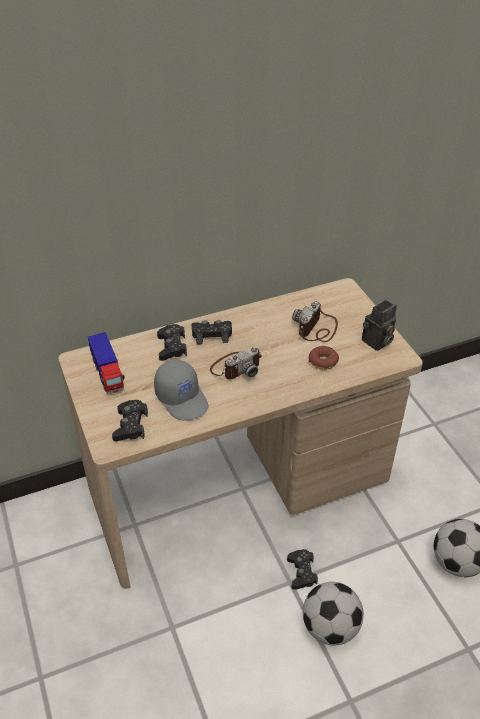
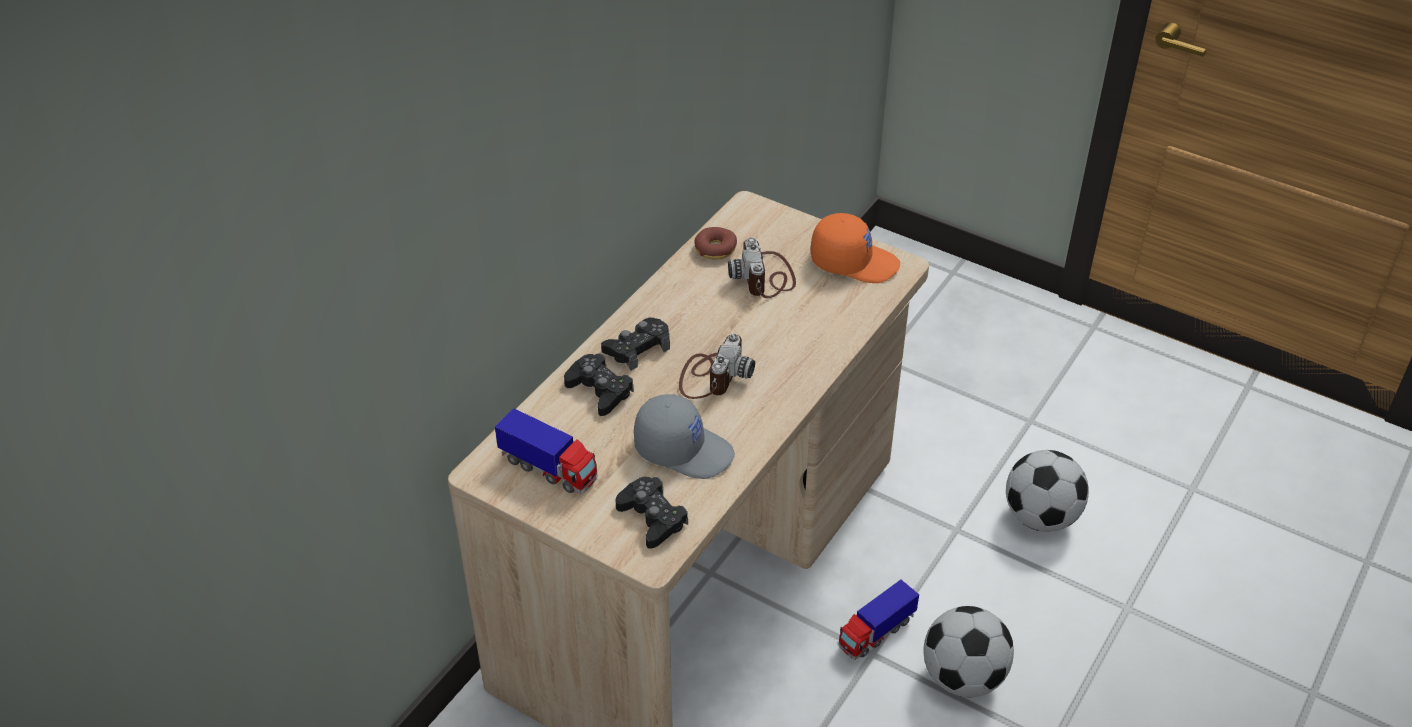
camera: 35 degrees left, 0 degrees up
black game controller [287,549,318,590] -> toy truck [839,579,919,660]
donut [309,346,339,370] -> donut moved to [694,227,737,260]
camera [362,300,397,351] -> orange cap [811,213,900,283]

